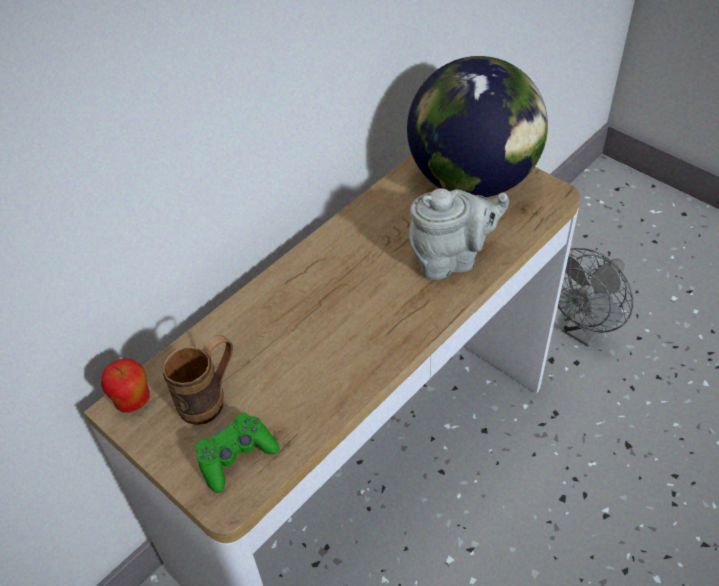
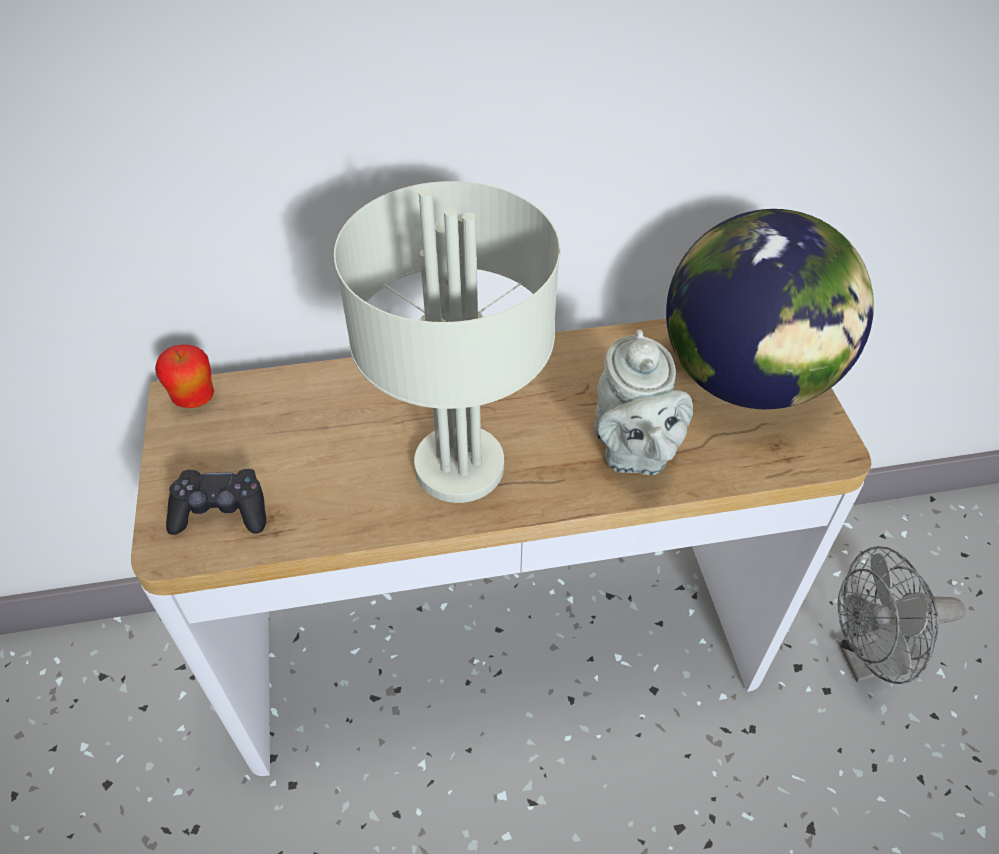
camera: 35 degrees right, 0 degrees up
brown mug [163,335,233,425] -> none
green game controller [195,413,279,493] -> black game controller [166,469,266,535]
grey teapot [409,188,509,280] -> grey teapot turned 60 degrees clockwise [594,330,693,475]
none -> grey table lamp [334,181,560,503]

